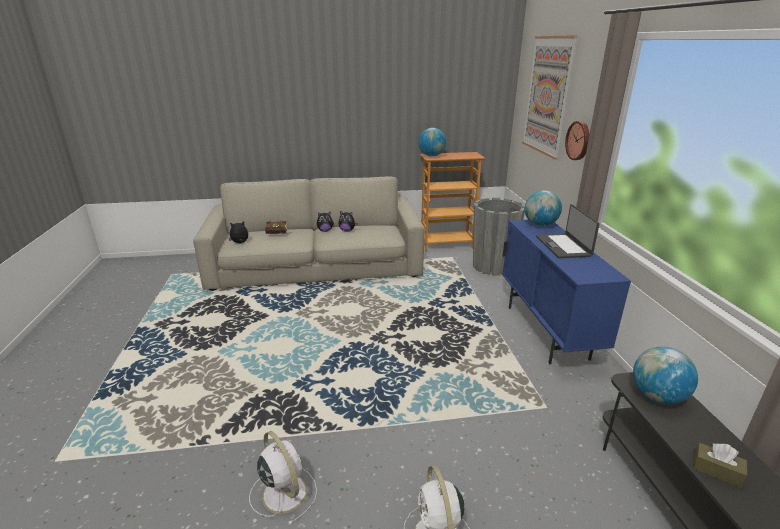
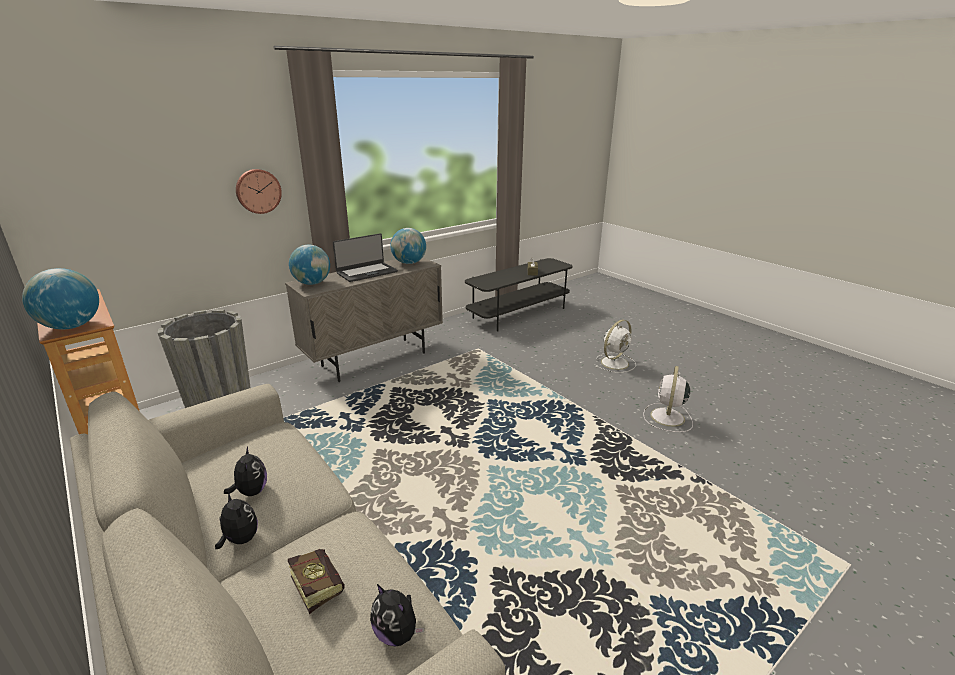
camera: 120 degrees left, 0 degrees up
blue cabinet [503,220,631,364] -> beige cabinet [285,257,443,382]
picture [522,35,578,160] -> none
globe [633,347,698,404] -> globe moved to [390,228,426,264]

